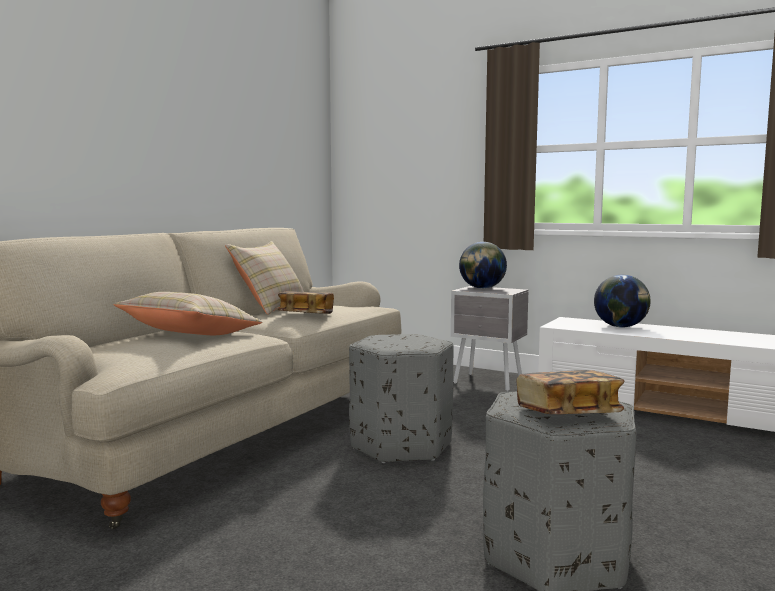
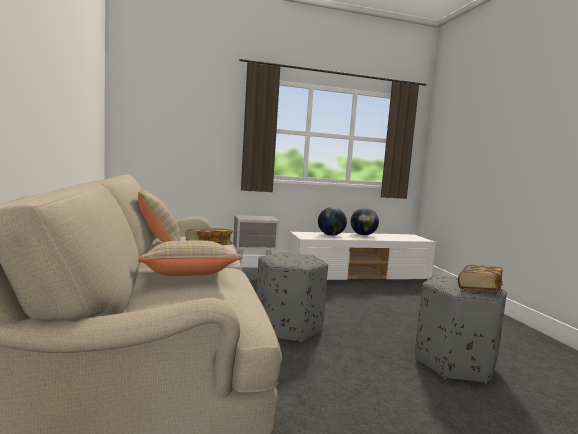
camera: 45 degrees left, 0 degrees up
globe [459,242,507,289] -> globe moved to [351,208,379,235]

